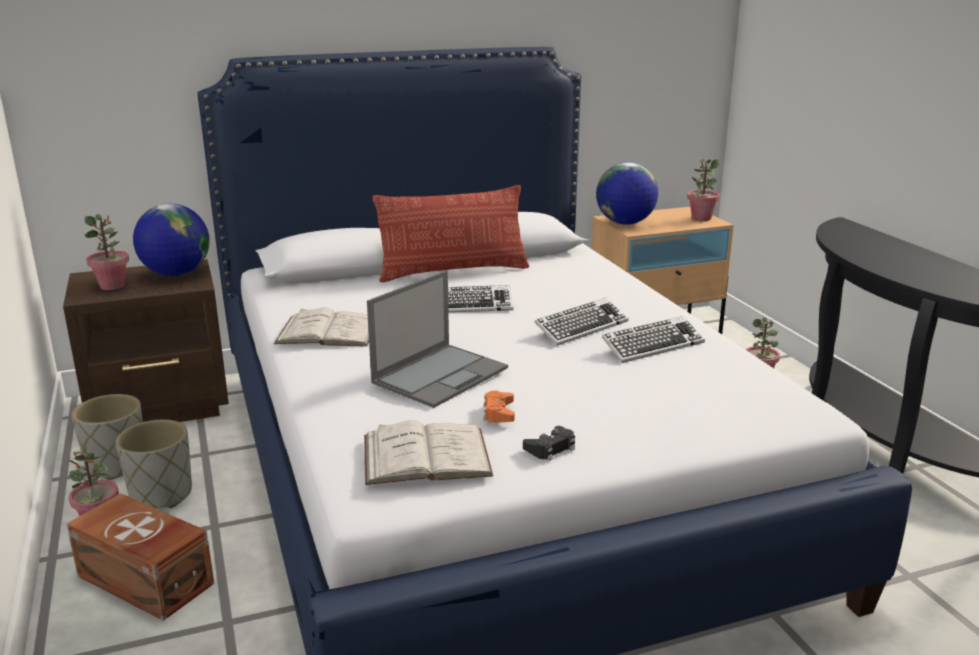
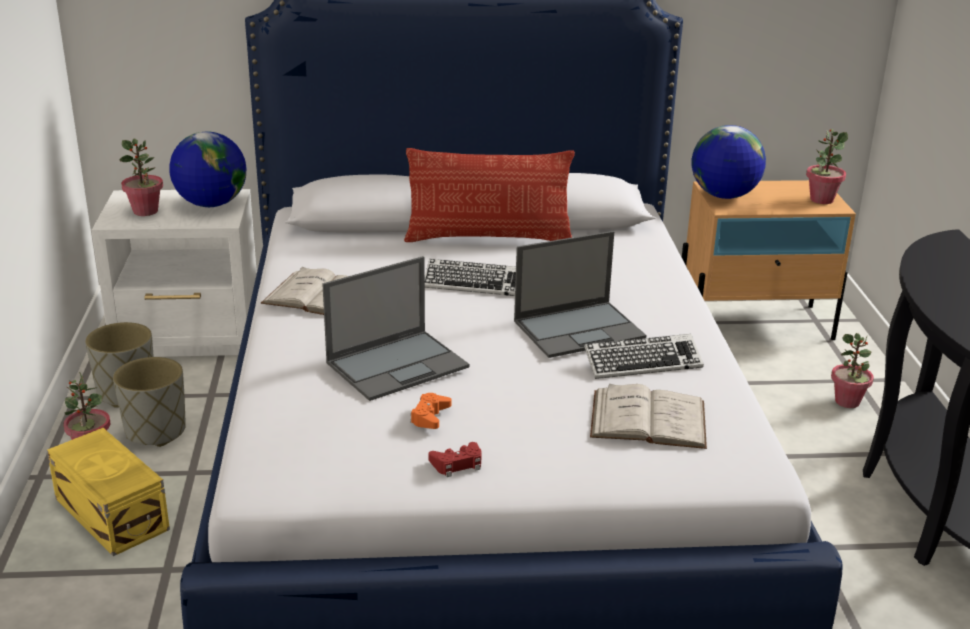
camera: 15 degrees right, 5 degrees up
brown nightstand [63,259,229,422] -> white nightstand [92,189,257,357]
brown storage box [67,493,214,621] -> yellow storage box [47,428,170,556]
white book [364,420,493,485] -> white book moved to [590,384,707,449]
black game controller [523,426,575,461] -> red game controller [428,442,482,477]
keyboard [534,298,629,346] -> laptop [514,231,646,358]

